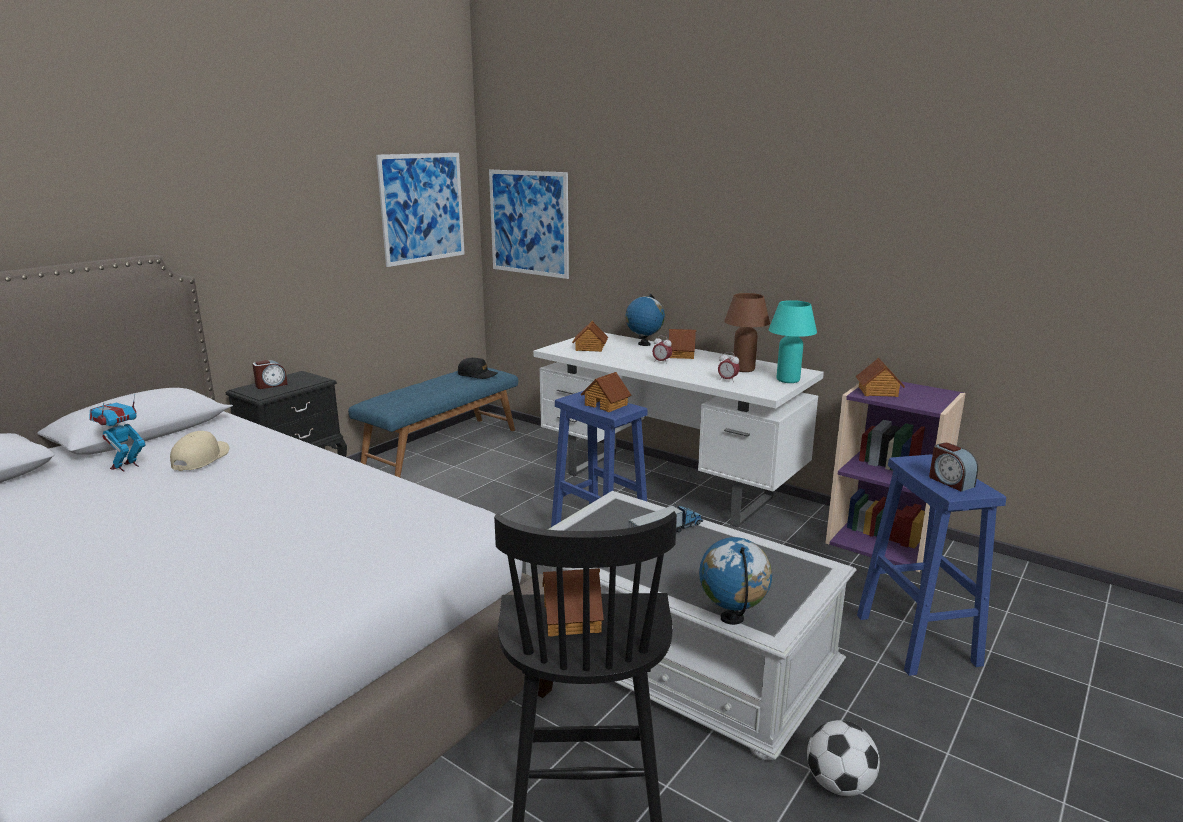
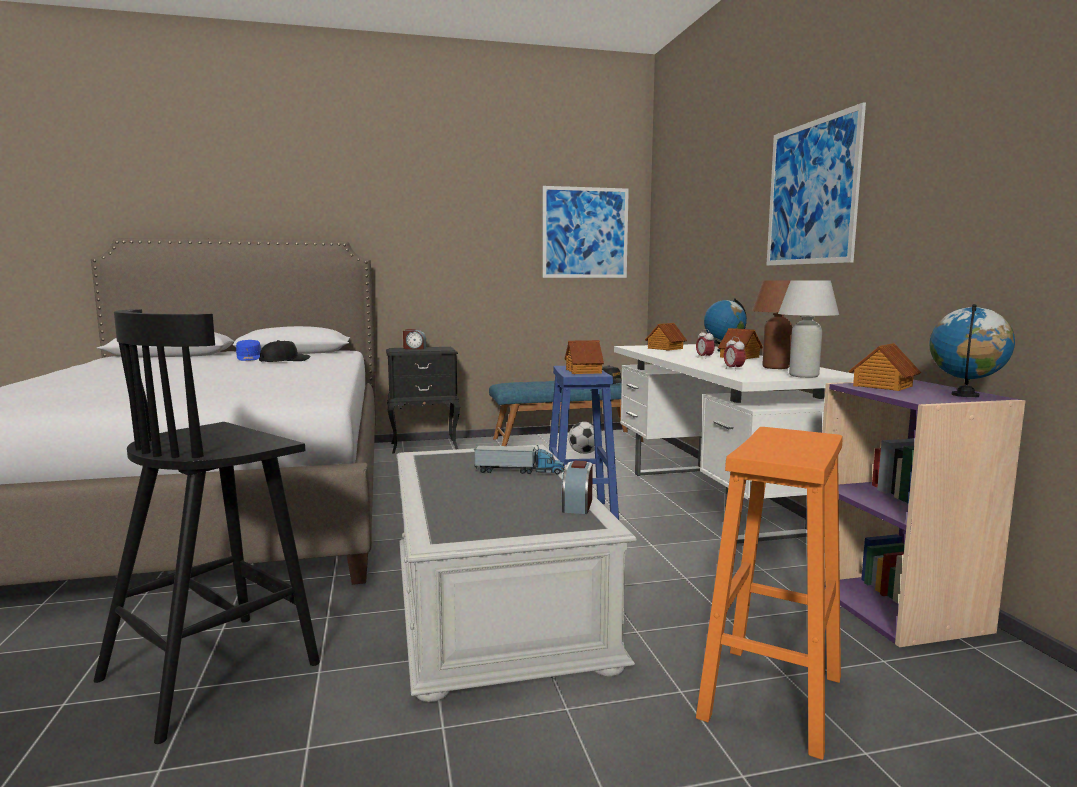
camera: 40 degrees right, 10 degrees down
toy robot [89,395,146,472] -> blue cap [236,340,261,361]
beige cap [170,431,229,471] -> black cap [259,340,310,362]
picture [489,170,569,279] -> picture moved to [766,102,866,266]
toy house [542,568,604,636] -> none
globe [699,537,772,625] -> globe moved to [930,304,1015,397]
turquoise table lamp [769,300,817,383] -> white table lamp [778,280,839,378]
football [807,720,880,796] -> football moved to [568,422,595,454]
blue stool [857,454,1006,676] -> orange stool [696,427,843,760]
alarm clock [929,442,978,492] -> alarm clock moved to [561,461,593,514]

